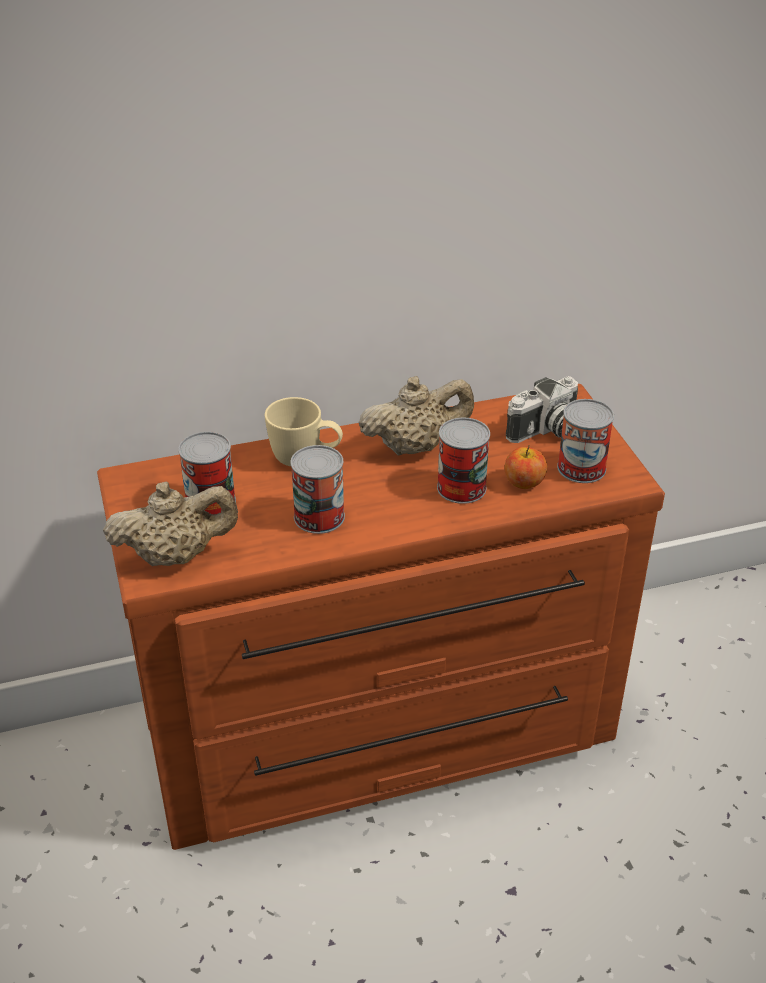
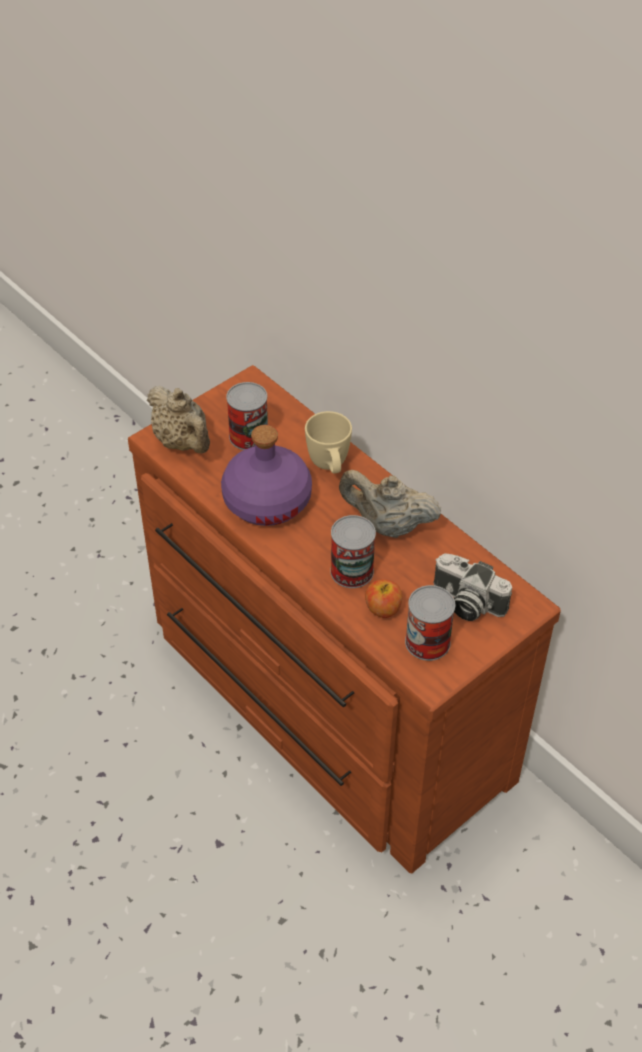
camera: 65 degrees right, 10 degrees up
can [290,445,345,534] -> purple bottle [221,425,312,526]
beige teapot [358,376,474,455] -> beige teapot turned 150 degrees clockwise [339,470,441,538]

